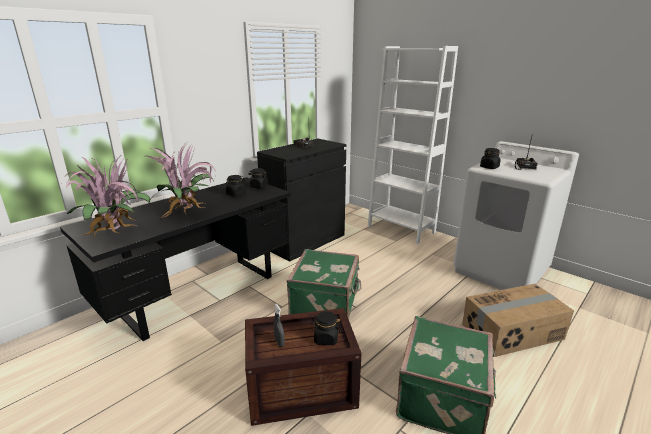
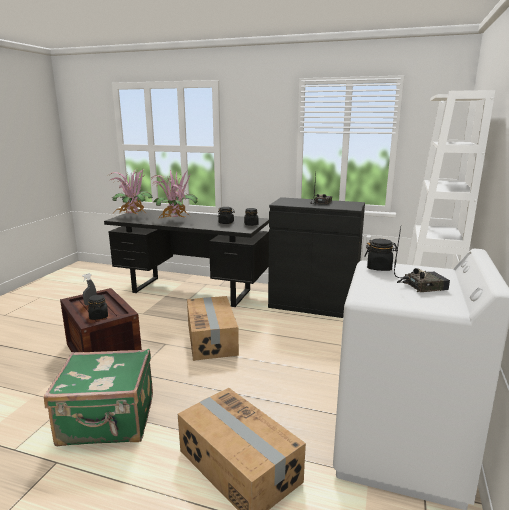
camera: 65 degrees right, 5 degrees down
green suitcase [287,249,361,319] -> cardboard box [187,296,239,361]

